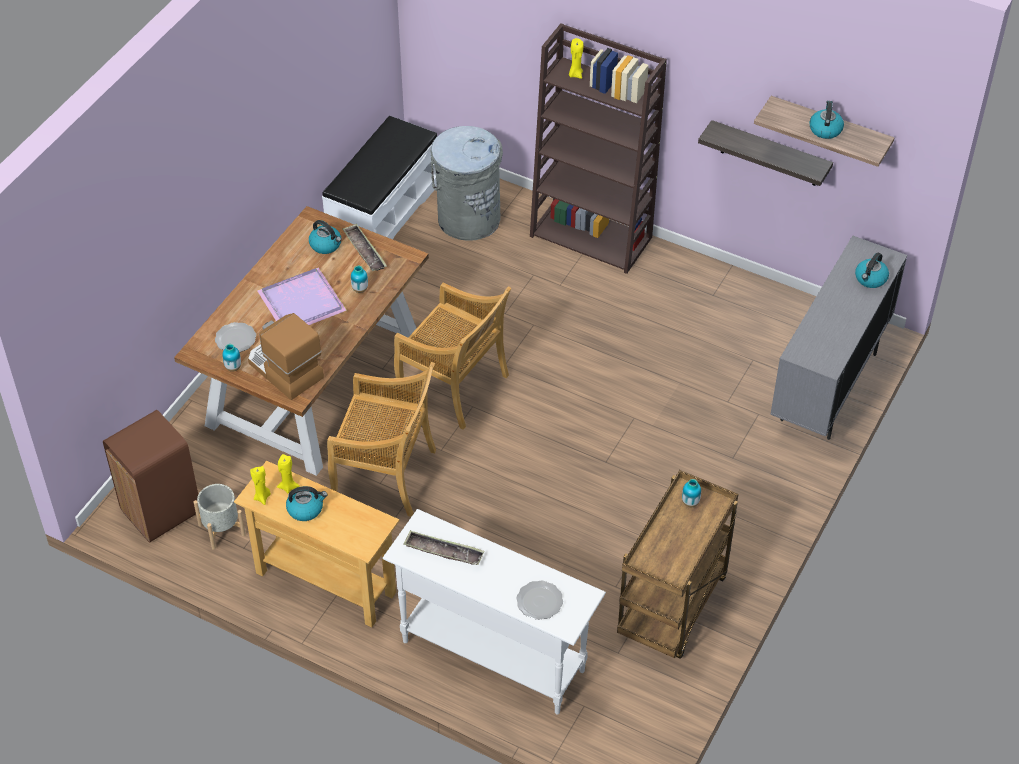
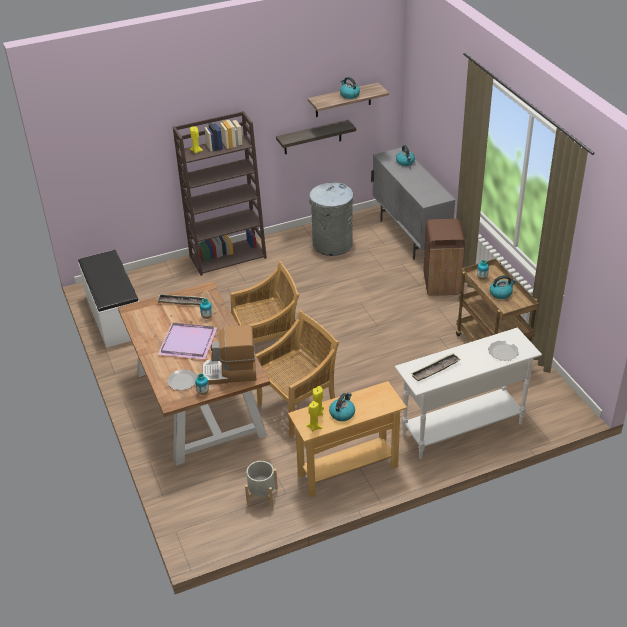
camera: 50 degrees left, 10 degrees down
brown trash can [103,410,198,543] -> brown trash can moved to [423,219,465,296]
kettle [309,220,341,254] -> kettle moved to [490,275,516,299]
grey trash can [430,126,503,241] -> grey trash can moved to [309,183,354,256]

